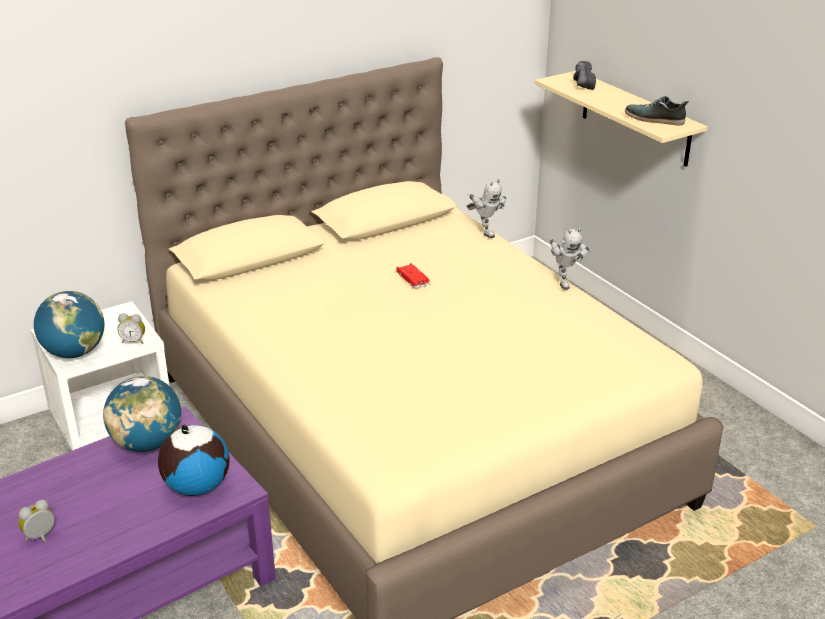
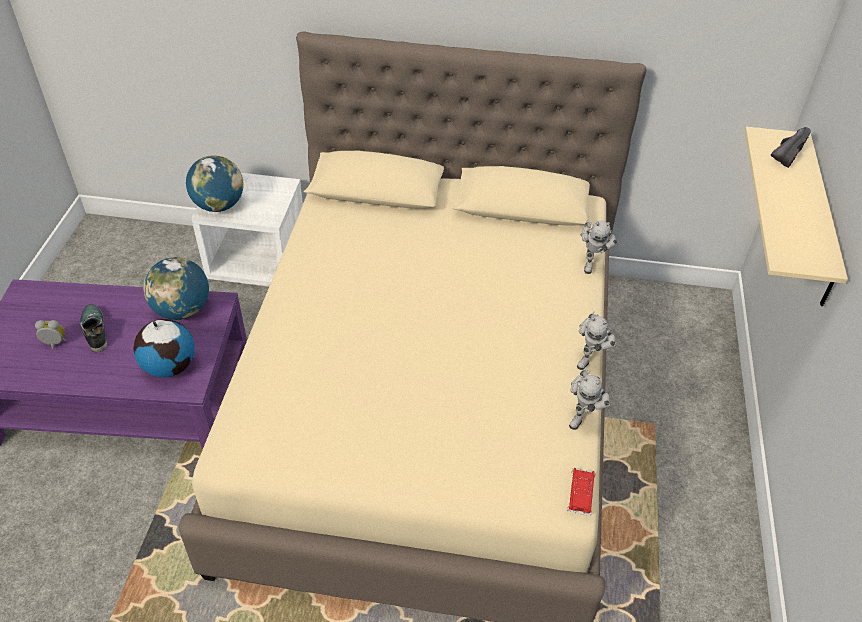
camera: 40 degrees right, 15 degrees up
alarm clock [117,313,145,344] -> none
red toy car [395,263,431,289] -> red toy car moved to [567,468,595,516]
shoe [625,96,689,125] -> shoe moved to [80,304,107,352]
none -> toy robot [569,367,610,430]

